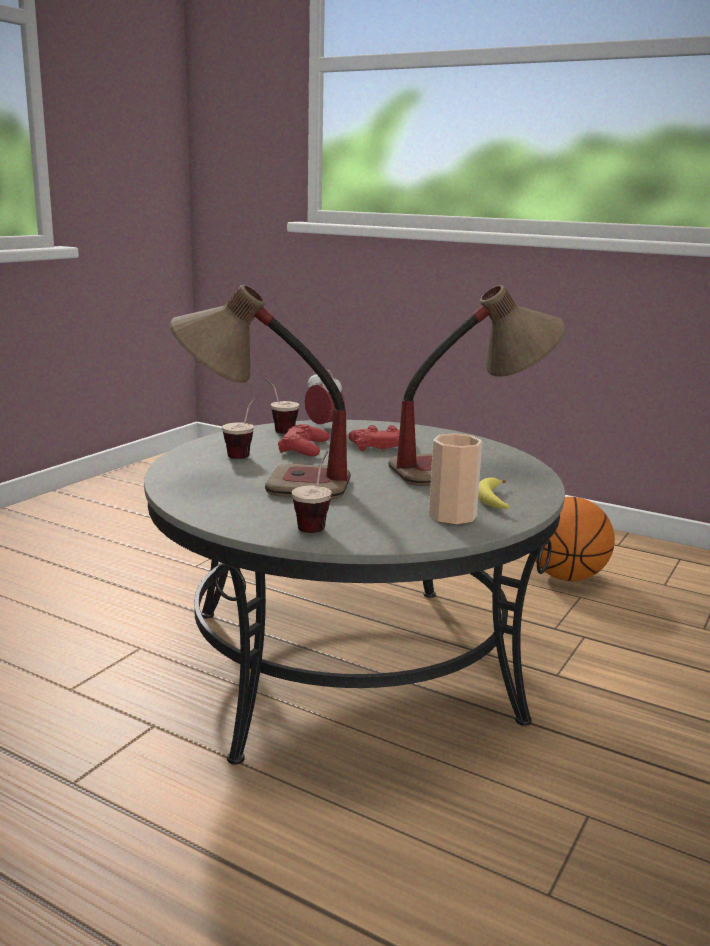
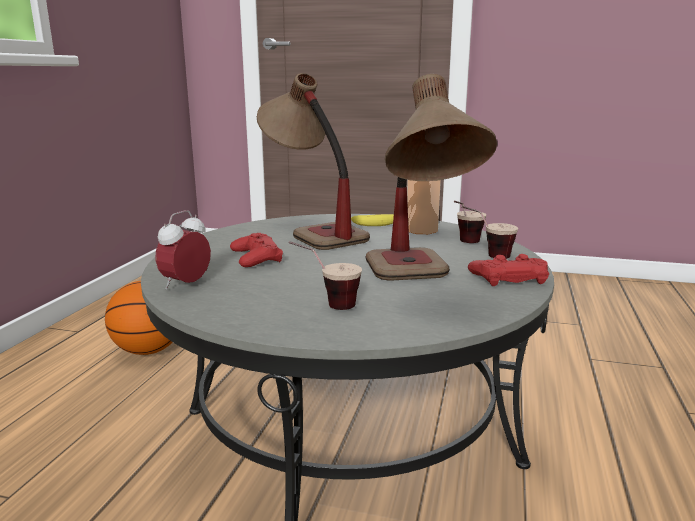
camera: 105 degrees left, 0 degrees up
cup [265,378,299,434] -> cup moved to [454,201,486,243]
red game controller [278,424,330,456] -> red game controller moved to [468,254,549,286]

